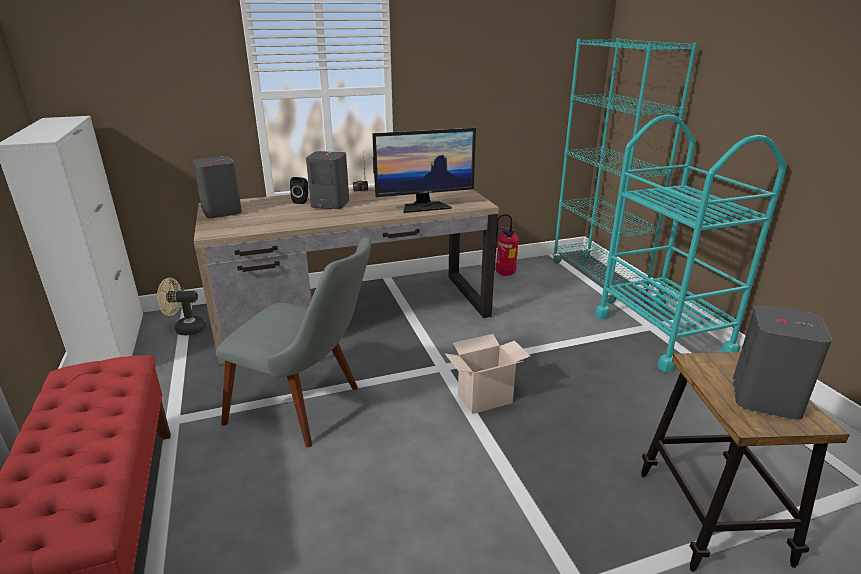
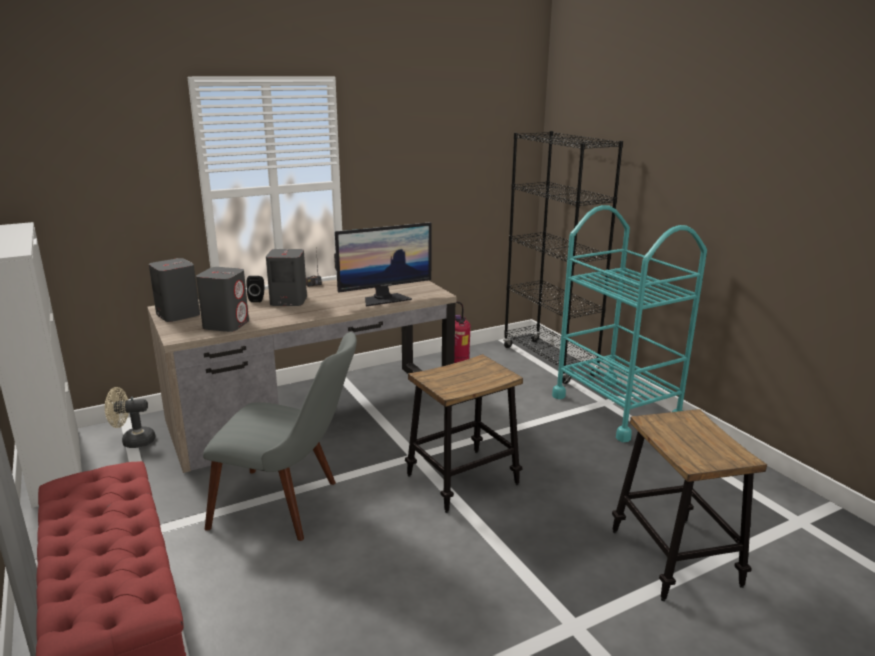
camera: 10 degrees left, 5 degrees down
cardboard box [445,334,530,414] -> stool [405,354,523,513]
turquoise bookcase [553,38,697,304] -> black bookcase [503,131,623,384]
grey speaker [733,305,832,420] -> grey speaker moved to [196,267,249,332]

